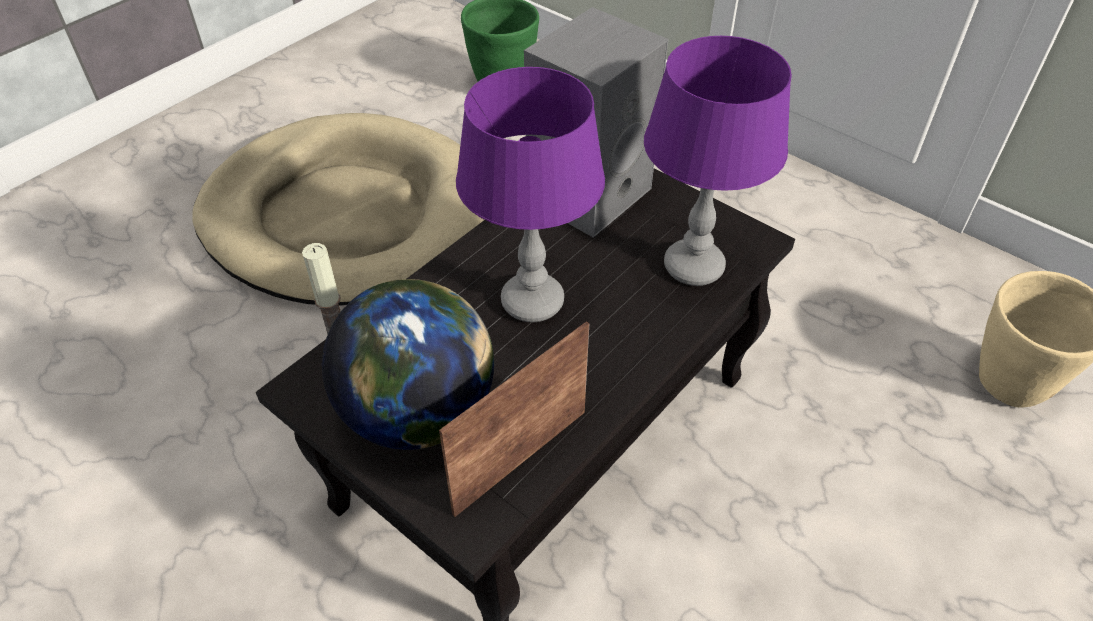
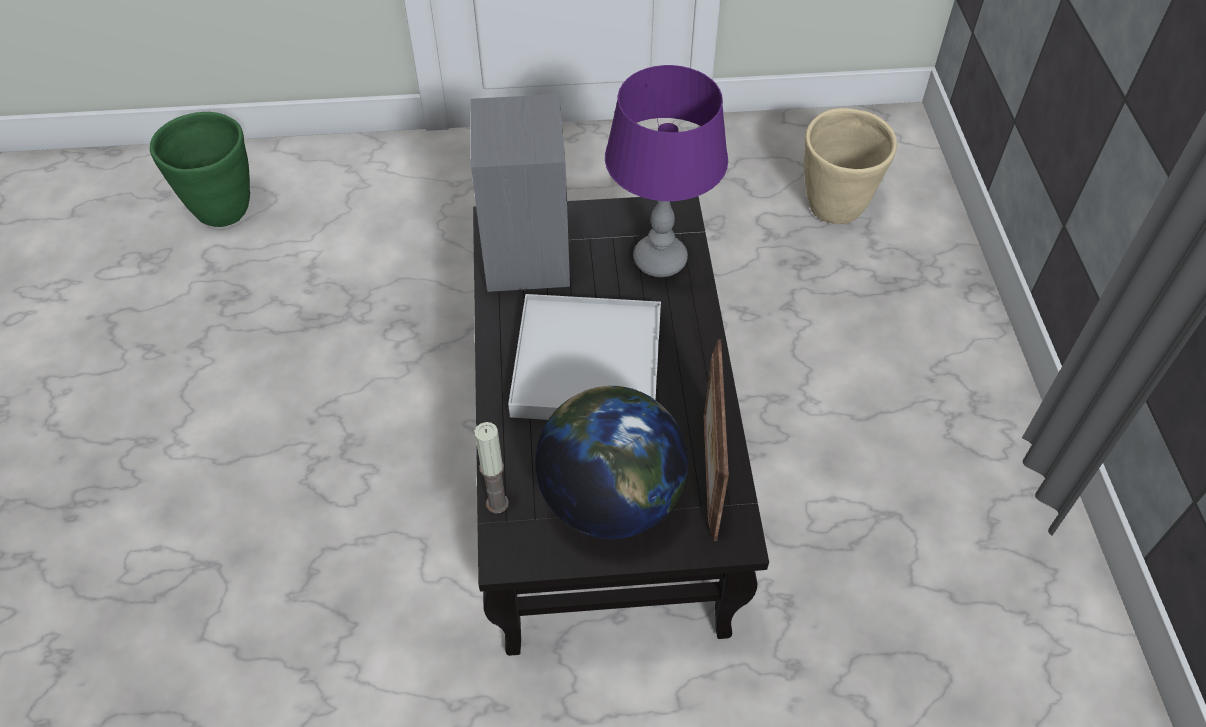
camera: 45 degrees left, 5 degrees up
beige dog bed [192,113,484,306] -> none
purple table lamp [456,67,605,322] -> white tray [508,294,661,420]

